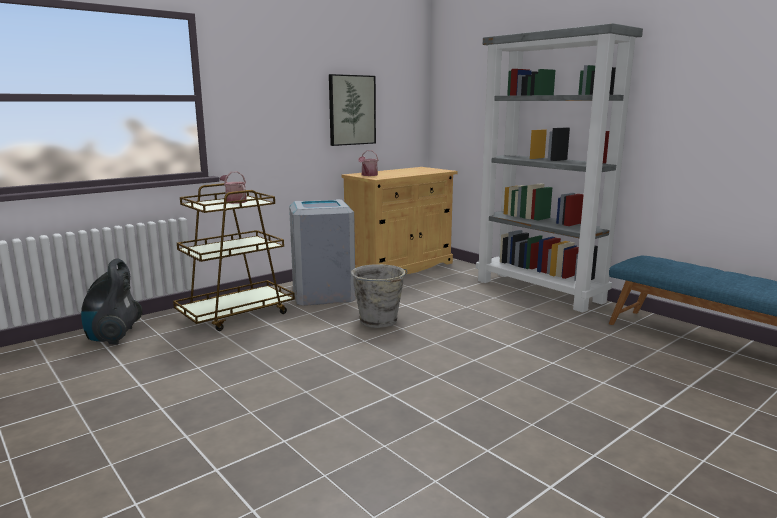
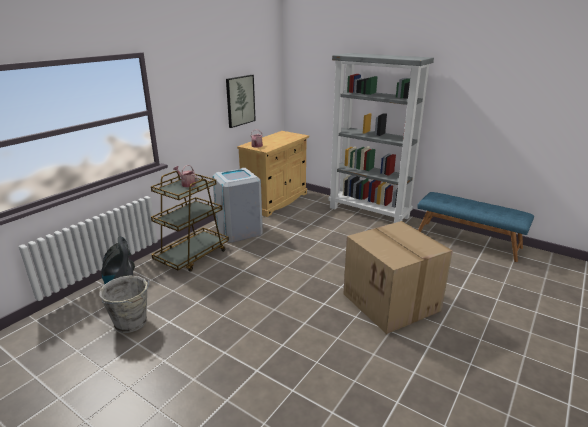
camera: 15 degrees left, 10 degrees up
grey bucket [351,264,408,328] -> grey bucket moved to [99,276,149,333]
none -> cardboard box [343,221,453,334]

